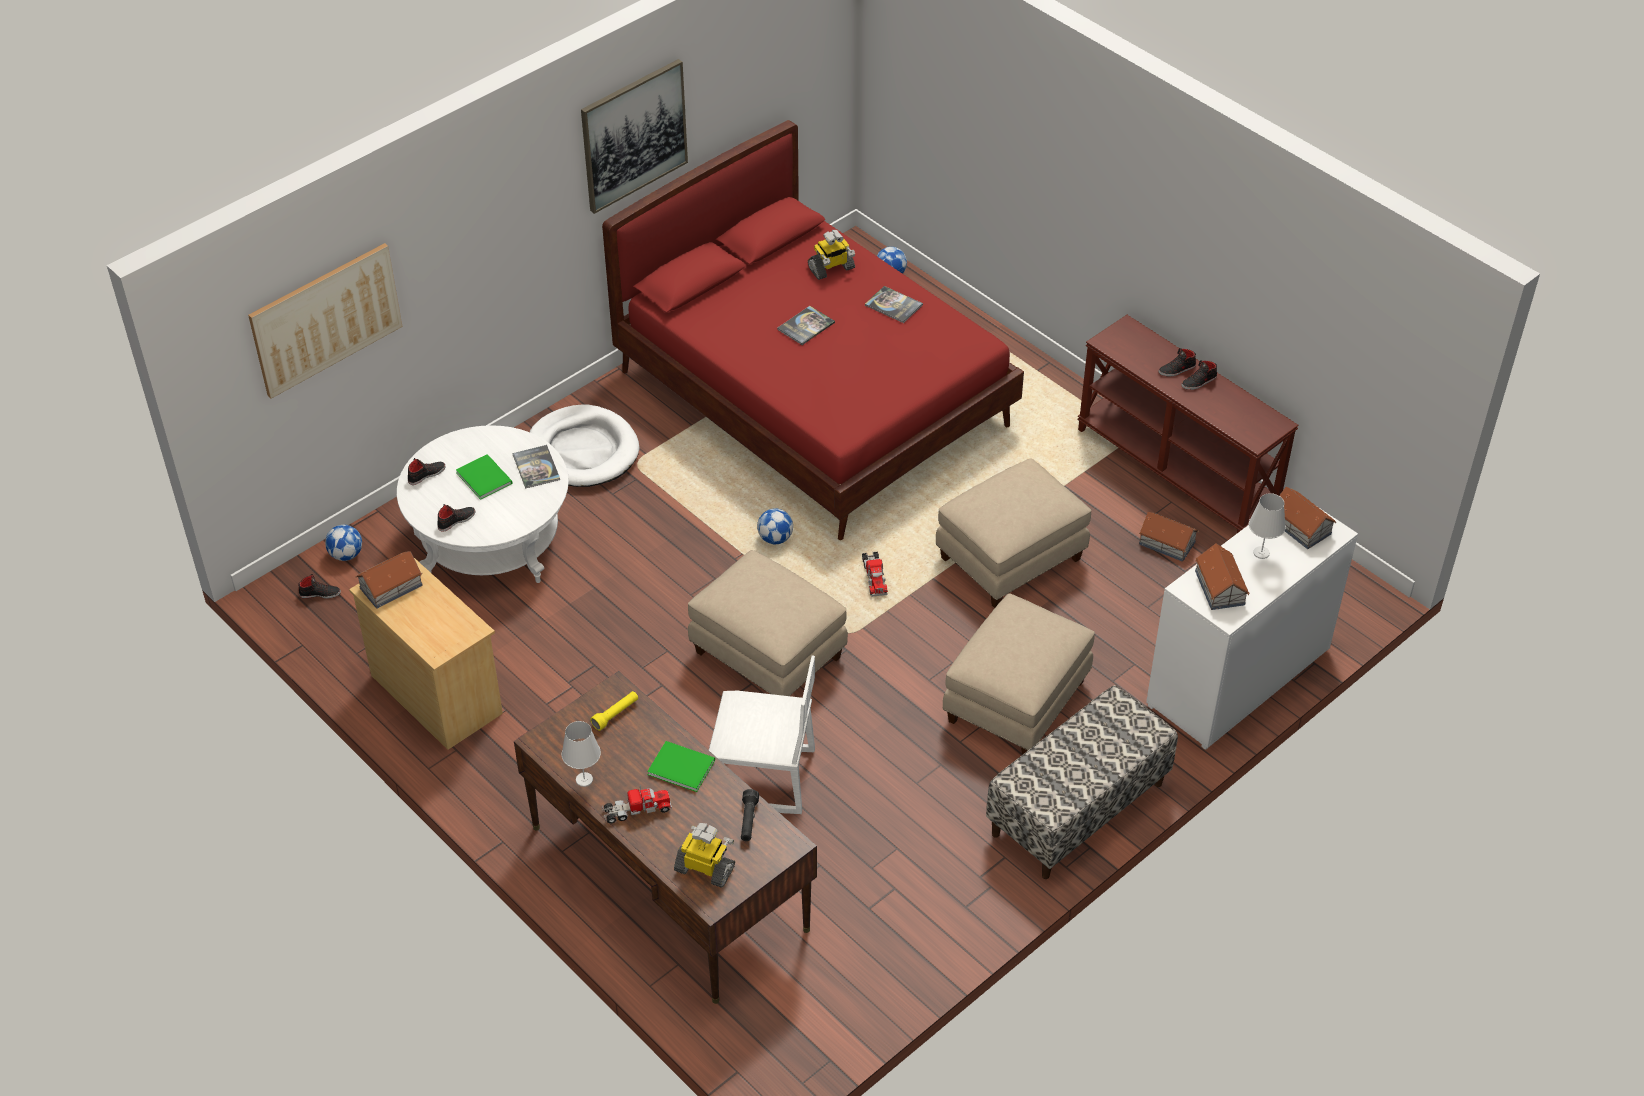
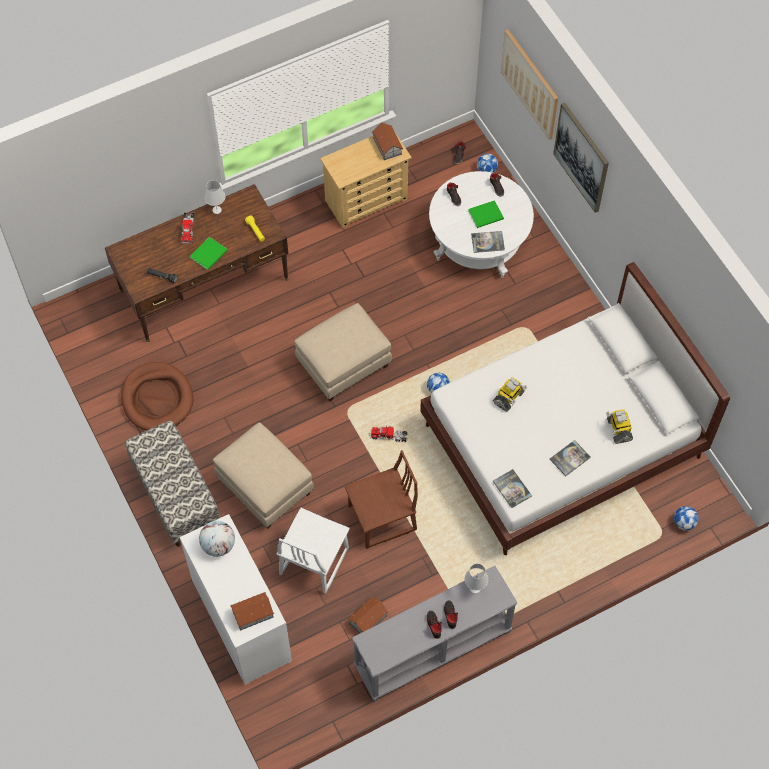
camera: 105 degrees right, 15 degrees up
white dog bed [530,405,639,487] -> none
picture [581,59,688,214] -> picture moved to [553,102,609,213]
red bed [602,120,1024,540] -> white bed [420,262,730,555]
toy robot [674,823,735,888] -> toy robot moved to [493,377,528,412]
white chair [709,655,815,814] -> white chair moved to [276,508,350,594]
book [777,306,835,345] -> book moved to [493,469,532,508]
beige ottoman [936,458,1091,608] -> brown chair [345,450,418,549]
brown console table [1078,315,1299,533] -> grey console table [352,566,517,702]
toy house [1195,544,1250,610] -> globe [199,521,235,557]
white table lamp [1249,493,1286,559] -> white table lamp moved to [465,564,488,594]
none -> brown dog bed [121,362,193,431]

